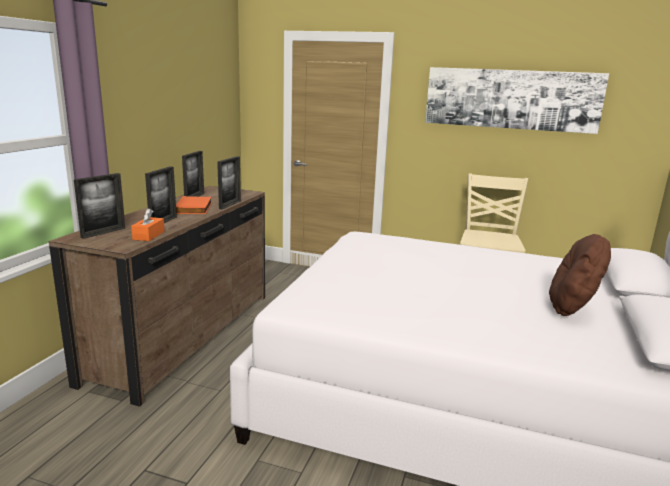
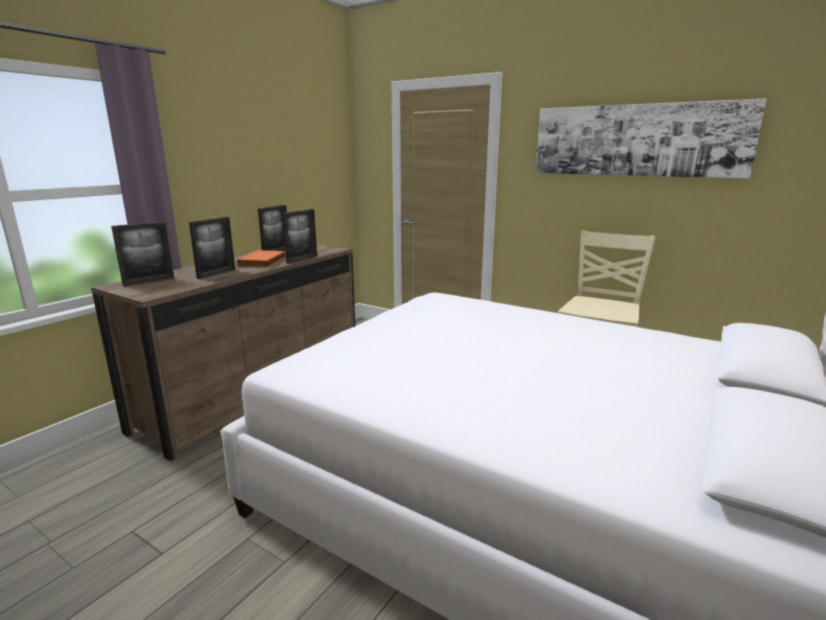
camera: 15 degrees right, 0 degrees up
orange tissue box [131,208,165,241] -> none
brown pillow [549,234,611,316] -> none

